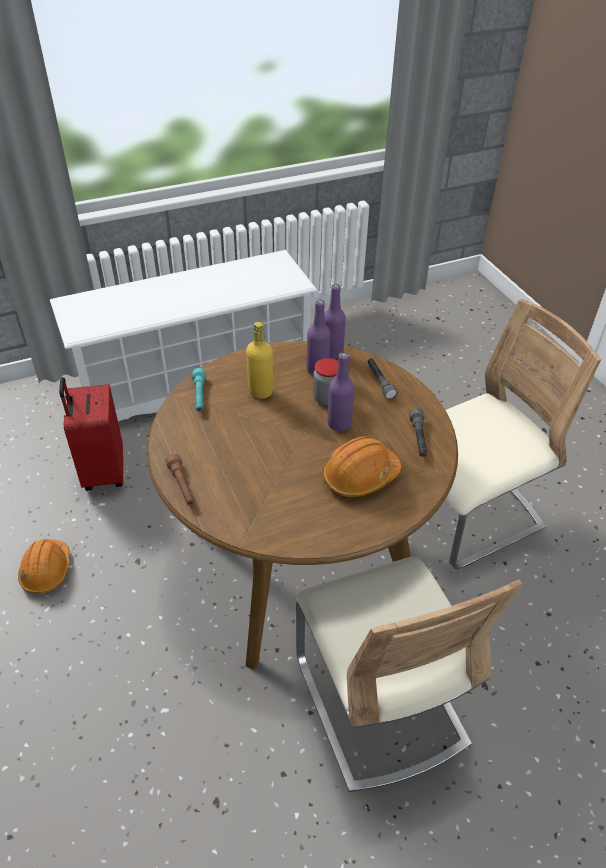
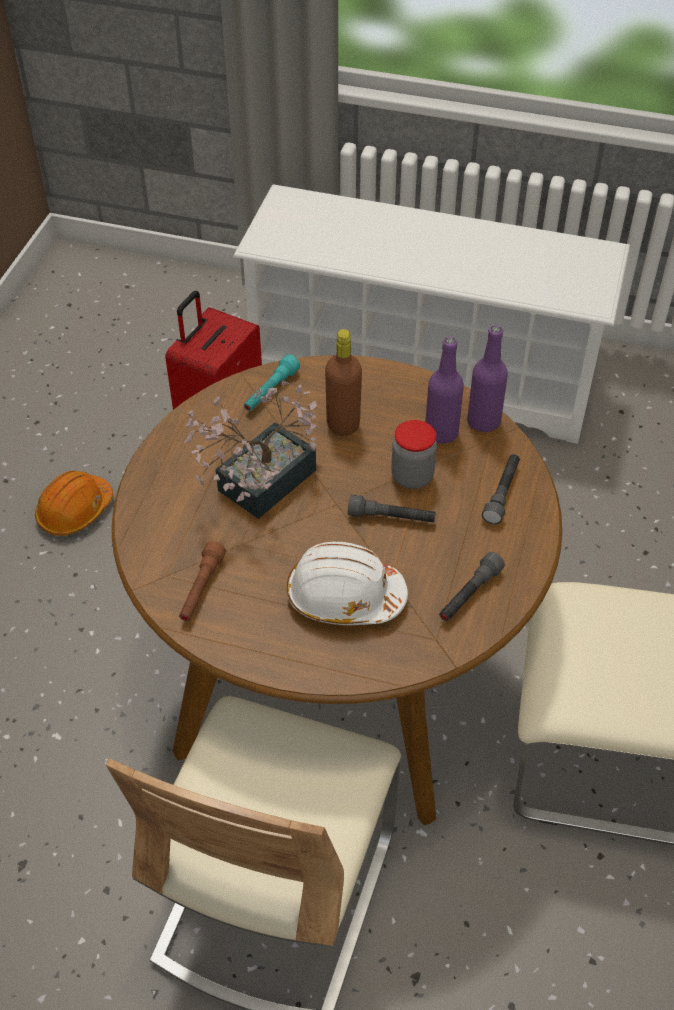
camera: 40 degrees right, 5 degrees up
brown flashlight [165,454,195,505] -> brown flashlight moved to [179,541,226,621]
yellow bottle [246,322,273,399] -> brown bottle [325,329,362,436]
orange hard hat [322,436,401,497] -> white hard hat [287,542,408,625]
purple bottle [327,352,355,431] -> grey flashlight [348,495,436,523]
none -> potted plant [185,381,317,519]

